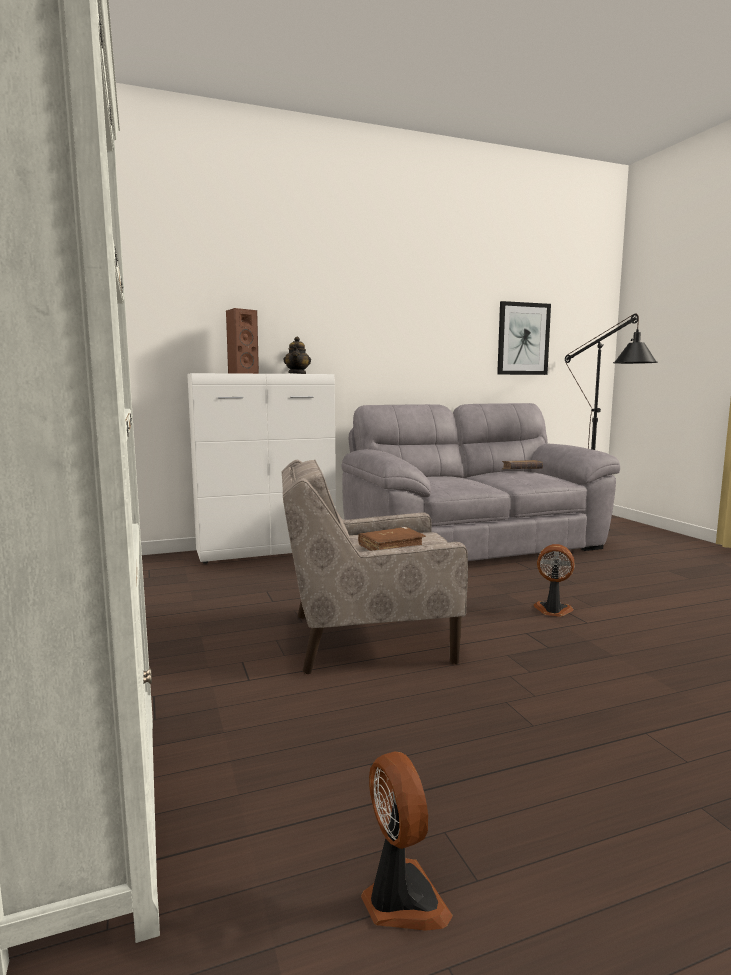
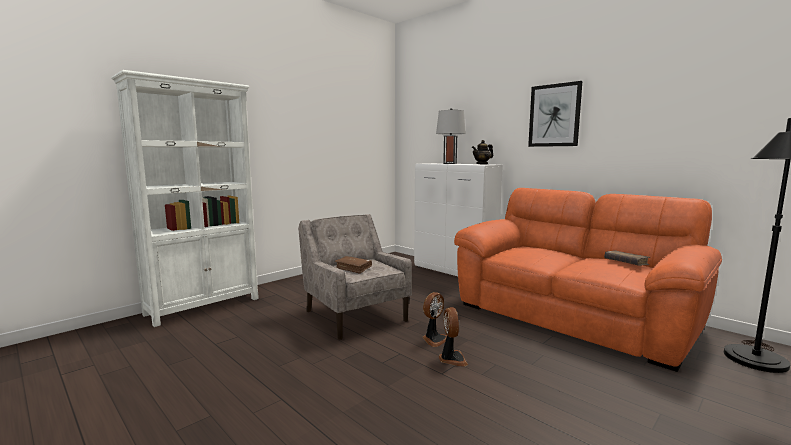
camera: 65 degrees right, 0 degrees up
brown speaker [226,308,259,374] -> grey table lamp [436,108,466,164]
grey sofa [342,403,620,561] -> orange sofa [454,188,722,372]
fan [361,752,453,931] -> fan moved to [422,292,447,347]
picture [497,301,551,375] -> picture moved to [528,81,582,147]

